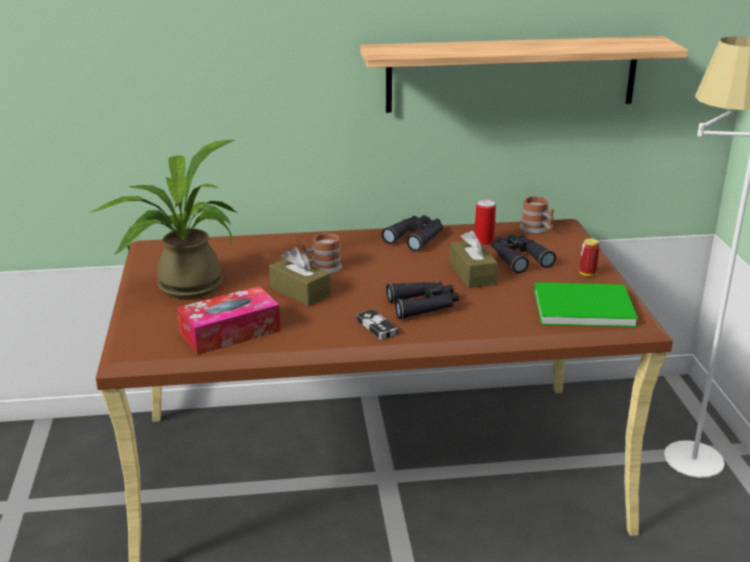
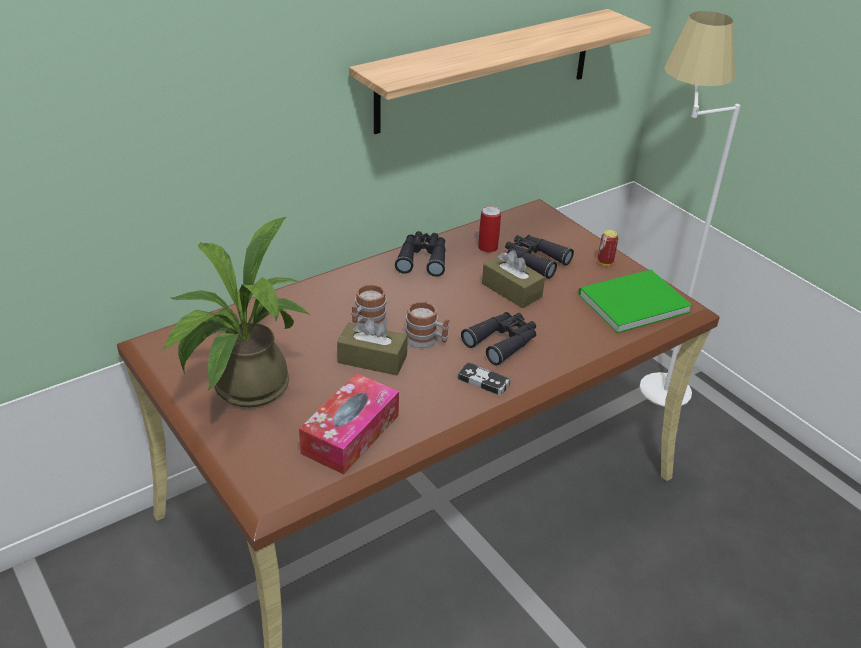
camera: 30 degrees left, 10 degrees up
mug [520,196,554,234] -> mug moved to [405,301,449,348]

